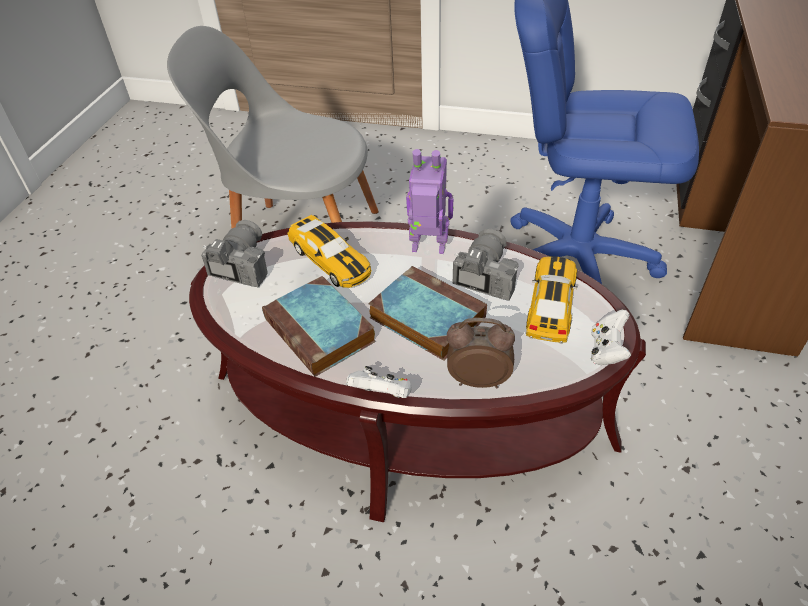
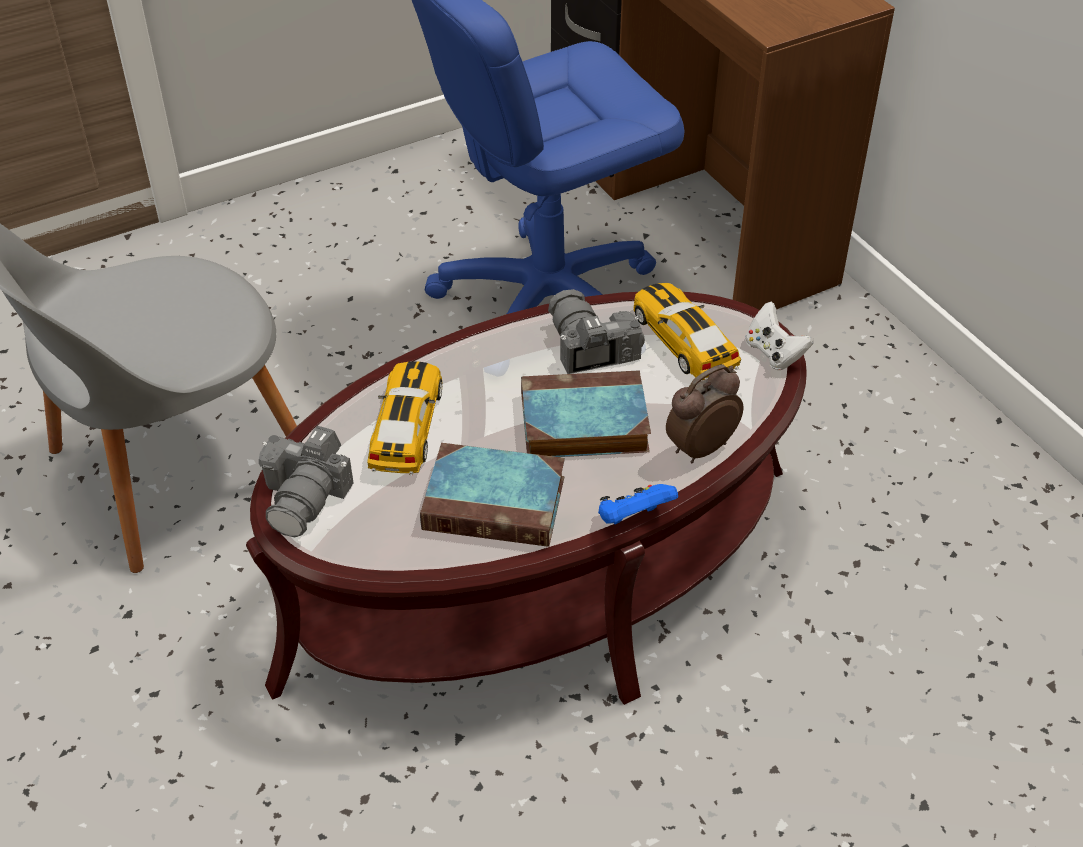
camera: 45 degrees left, 0 degrees up
camera [201,220,268,287] -> camera turned 135 degrees counterclockwise [259,426,354,537]
toy car [287,215,371,288] -> toy car turned 90 degrees counterclockwise [367,361,443,476]
white game controller [346,366,412,398] -> blue game controller [598,484,678,525]
toy robot [406,149,453,254] -> none

